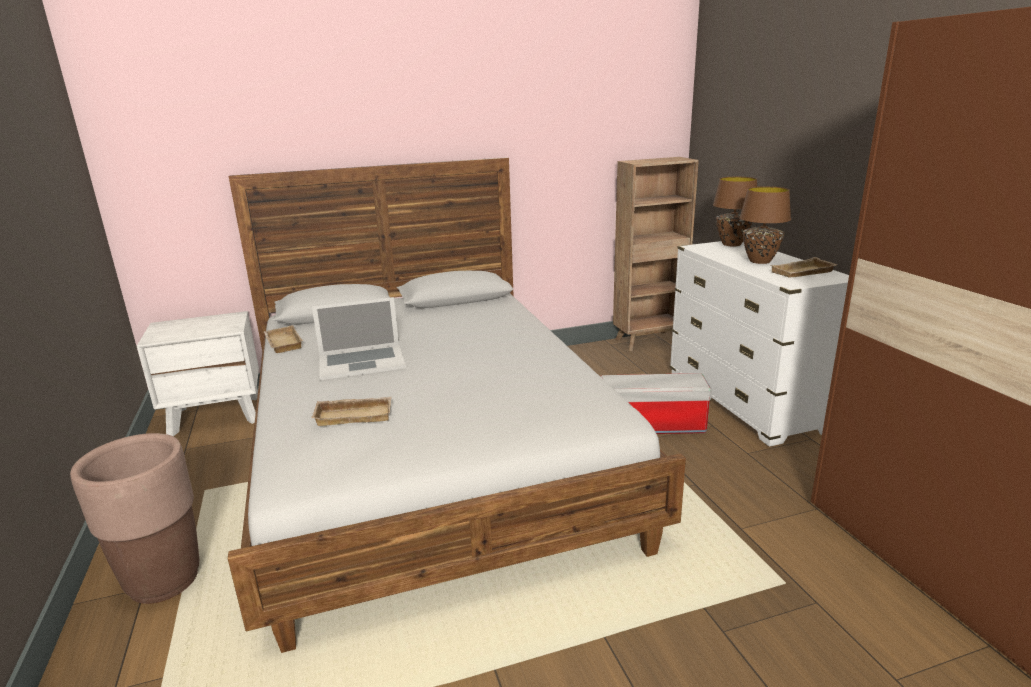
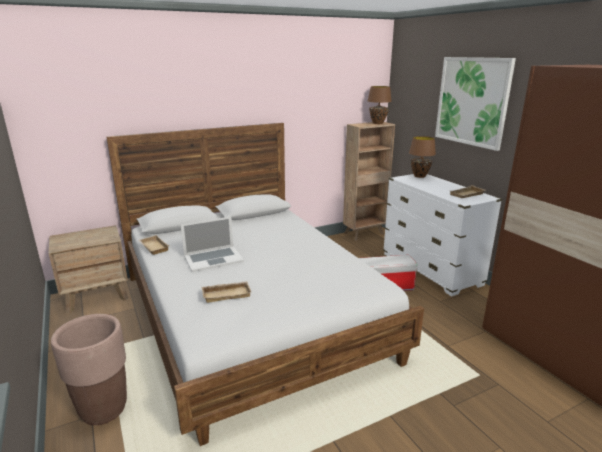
camera: 10 degrees left, 0 degrees up
white nightstand [137,311,259,436] -> brown nightstand [49,225,128,313]
brown table lamp [739,186,791,264] -> brown table lamp moved to [368,86,392,124]
none -> picture [435,57,516,151]

